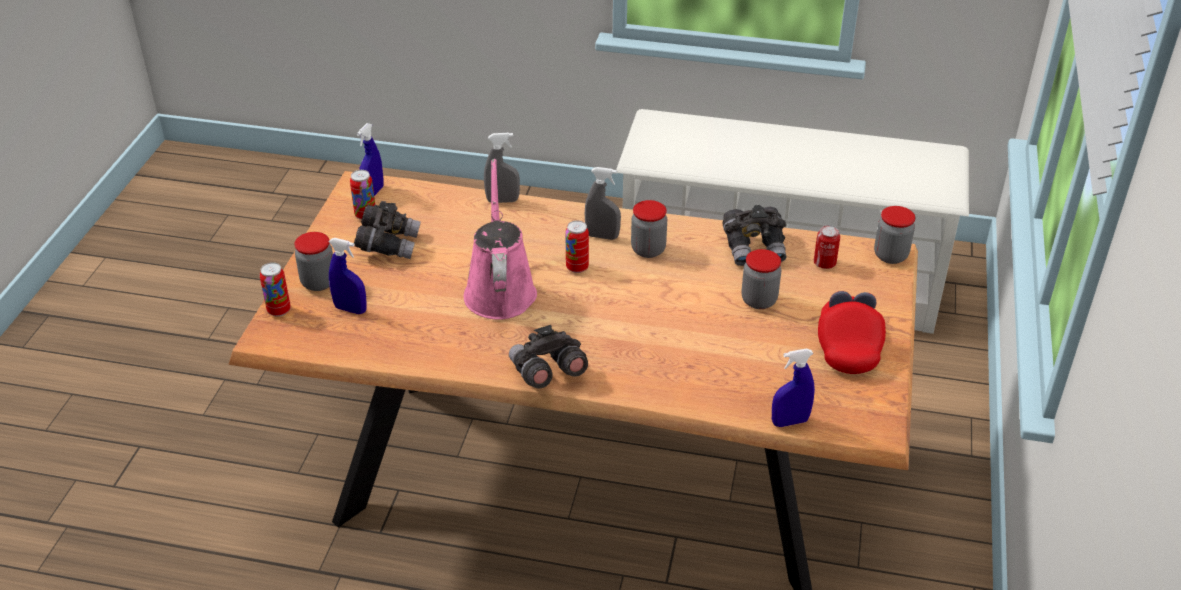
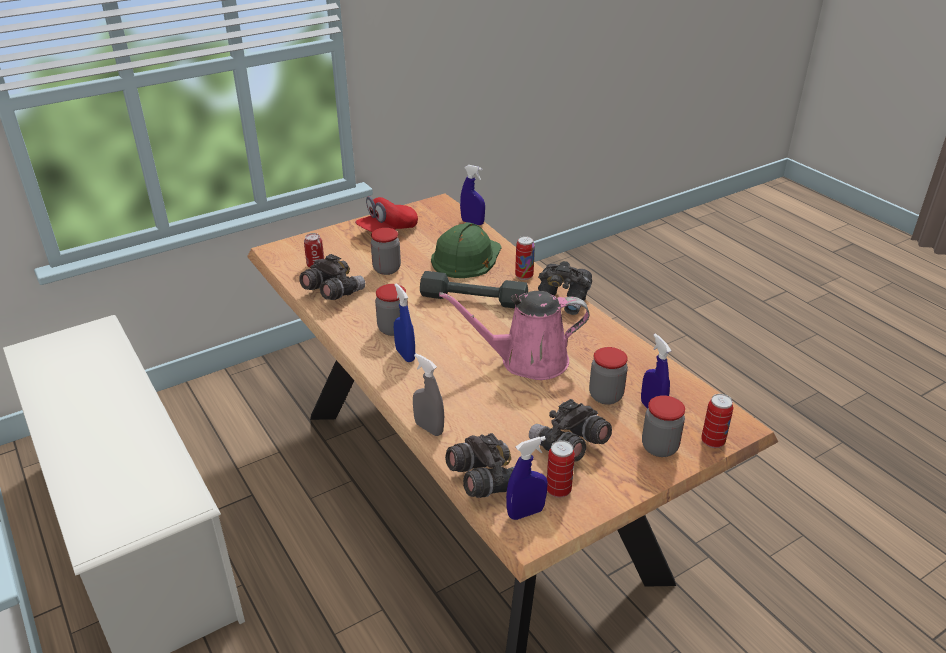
camera: 135 degrees left, 5 degrees down
pink watering can [464,159,537,320] -> pink watering can turned 45 degrees clockwise [439,291,590,380]
can [565,220,589,273] -> can moved to [515,236,535,280]
grey spray bottle [585,167,621,240] -> blue spray bottle [394,283,415,362]
jar [874,206,915,264] -> jar moved to [589,347,628,405]
none -> grey dumbbell [420,271,528,308]
none -> green hard hat [431,222,502,278]
none -> grey binoculars [445,433,514,498]

